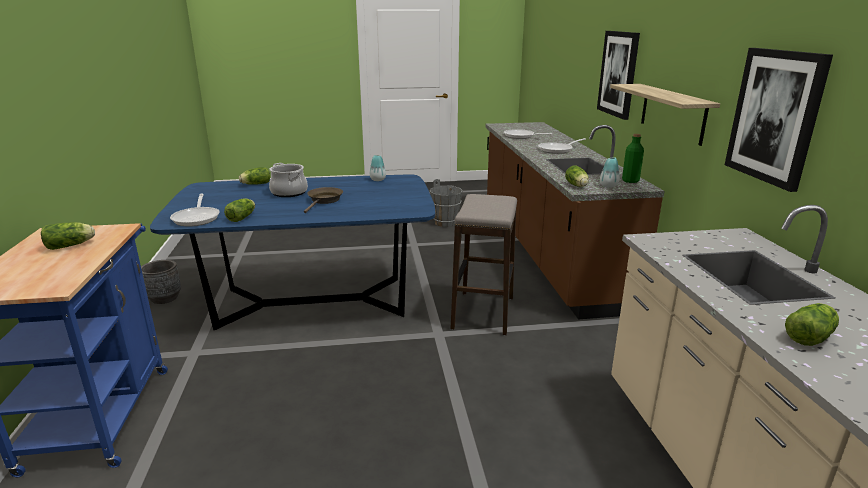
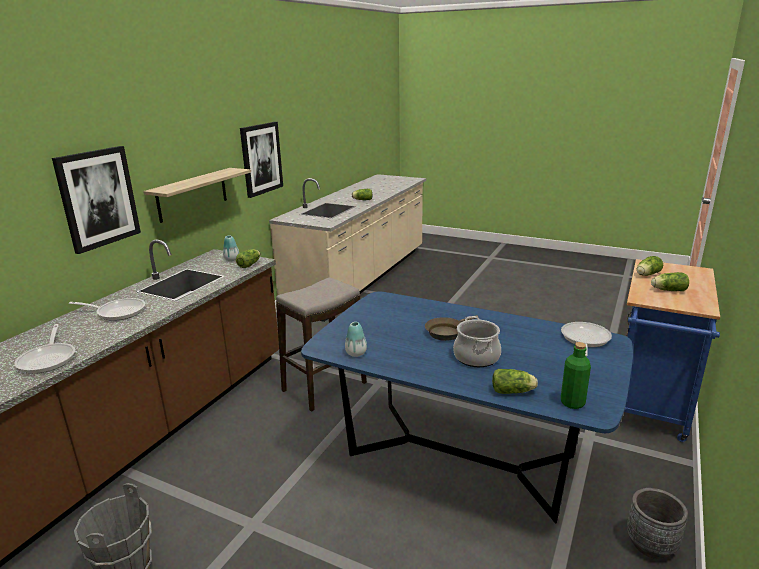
camera: 145 degrees left, 0 degrees up
lettuce [224,198,255,222] -> lettuce moved to [637,256,663,276]
green bottle [622,134,644,183] -> green bottle moved to [561,342,591,409]

